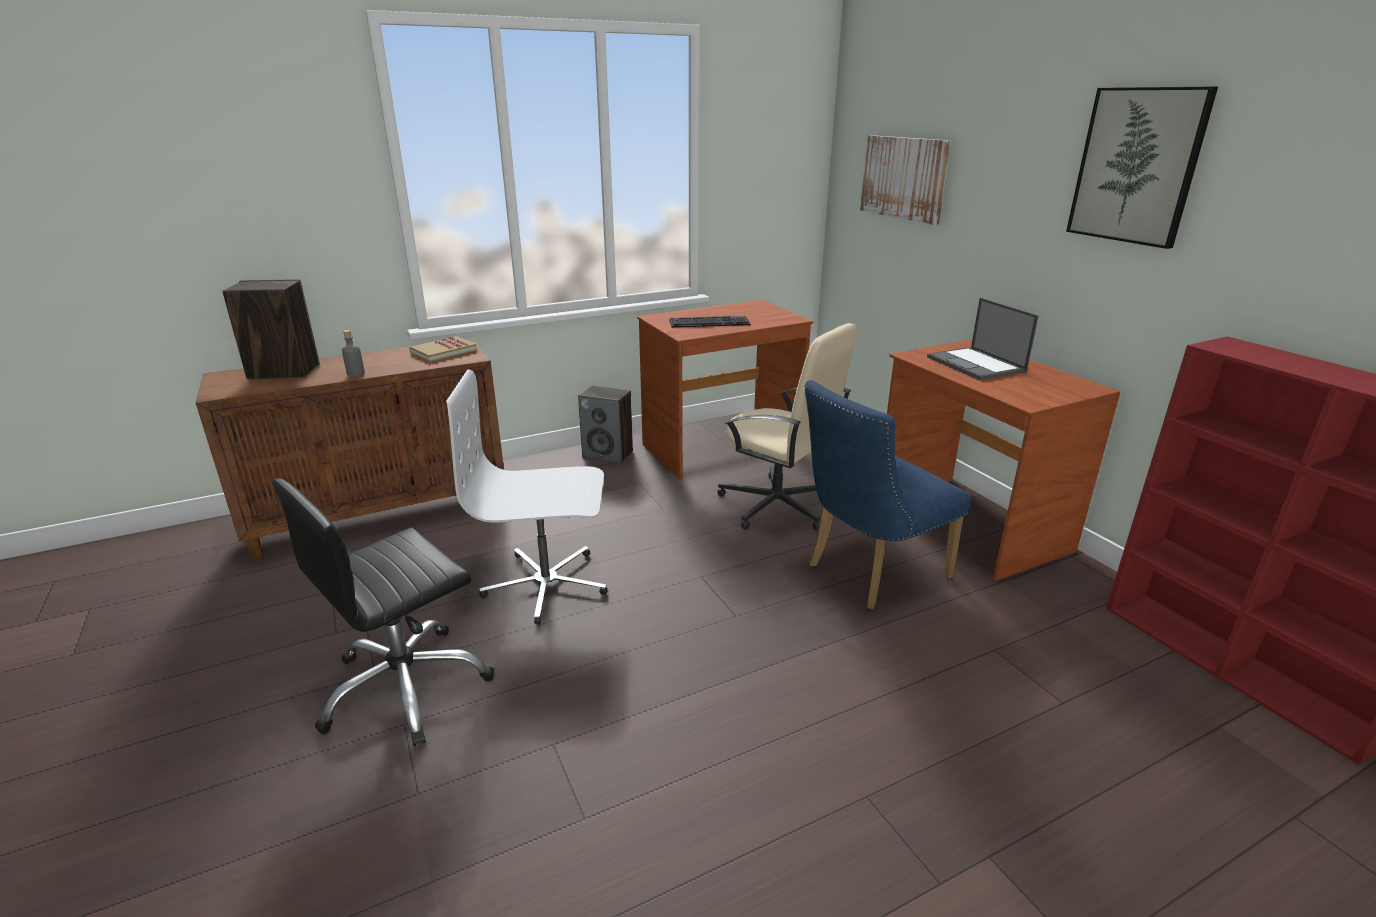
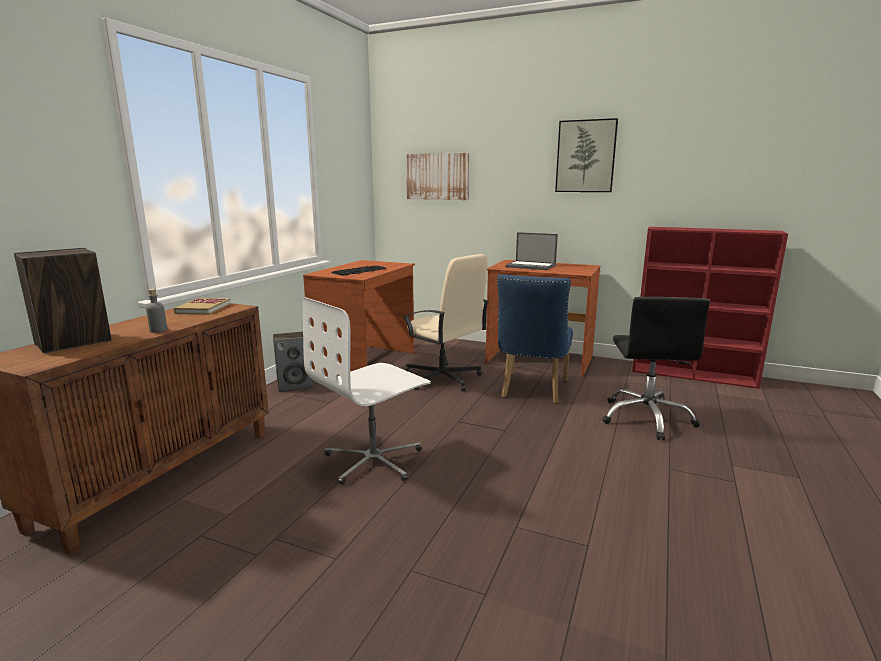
camera: 40 degrees left, 10 degrees down
black office chair [272,478,494,746] -> black office chair moved to [602,297,710,440]
beige office chair [717,323,857,530] -> beige office chair turned 45 degrees clockwise [403,254,488,392]

